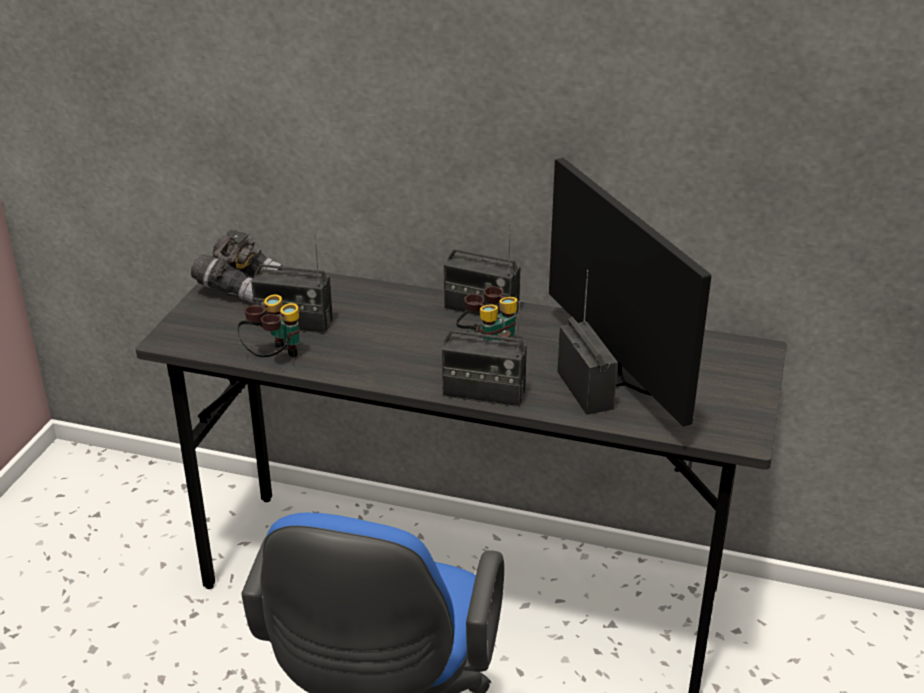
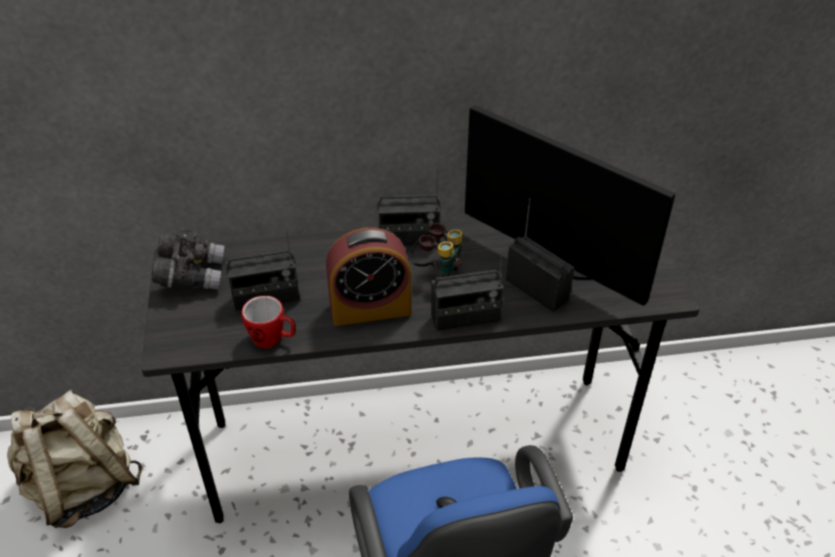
camera: 25 degrees left, 10 degrees up
binoculars [238,295,300,357] -> mug [241,296,296,348]
none -> beige backpack [7,390,143,528]
none -> alarm clock [326,228,411,326]

